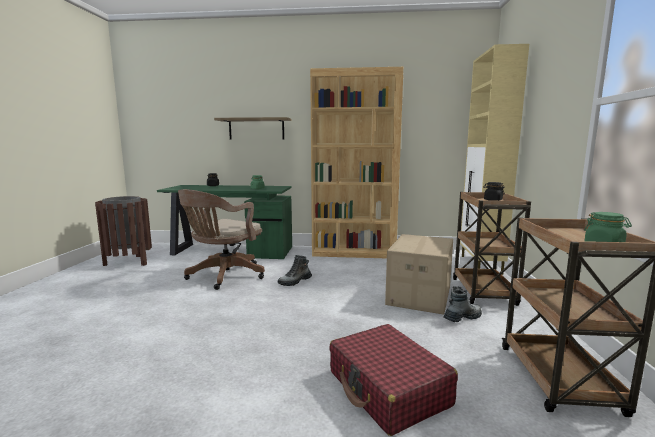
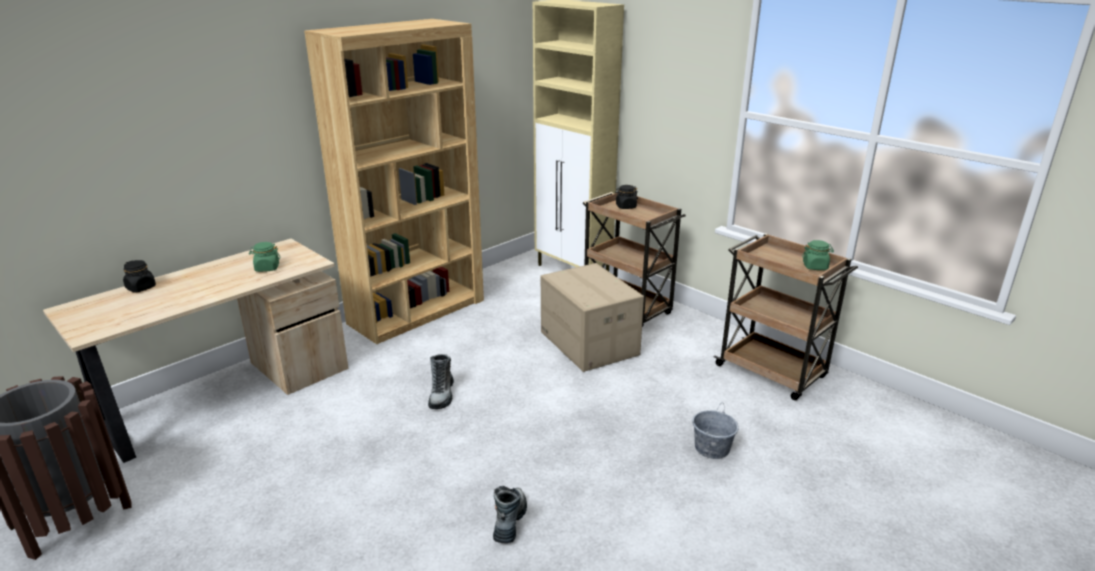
camera: 50 degrees left, 15 degrees up
green desk [157,185,292,259] -> beige desk [43,239,349,463]
brown office chair [178,189,265,290] -> none
shelf [214,117,291,140] -> none
red suitcase [329,324,458,436] -> grey bucket [692,403,739,459]
boot [444,286,482,322] -> boot moved to [493,486,527,543]

